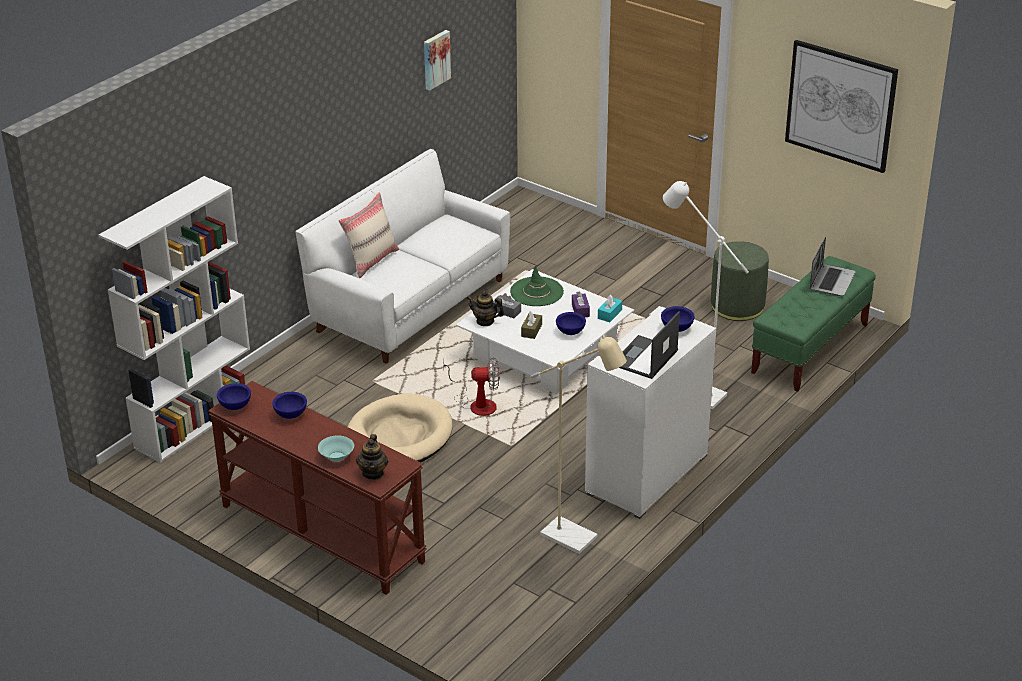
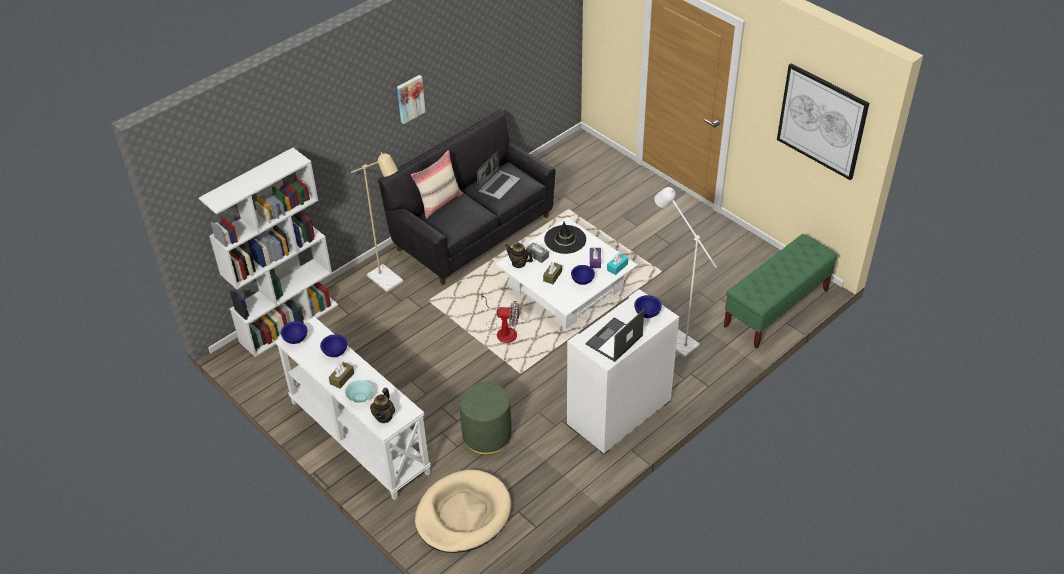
camera: 10 degrees right, 10 degrees up
brown console table [208,381,426,595] -> white console table [275,317,431,500]
white sofa [295,149,511,364] -> black sofa [378,110,556,285]
beige dog bed [347,394,452,463] -> beige dog bed moved to [415,470,511,553]
picture [424,30,451,91] -> picture moved to [397,75,426,124]
green hat [510,265,564,306] -> black hat [544,222,586,254]
beige floor lamp [531,335,627,554] -> beige floor lamp moved to [351,152,404,292]
green ottoman [711,241,769,321] -> green ottoman moved to [460,382,512,455]
laptop [810,237,856,296] -> laptop moved to [477,151,520,199]
none -> brown tissue box [329,362,354,389]

